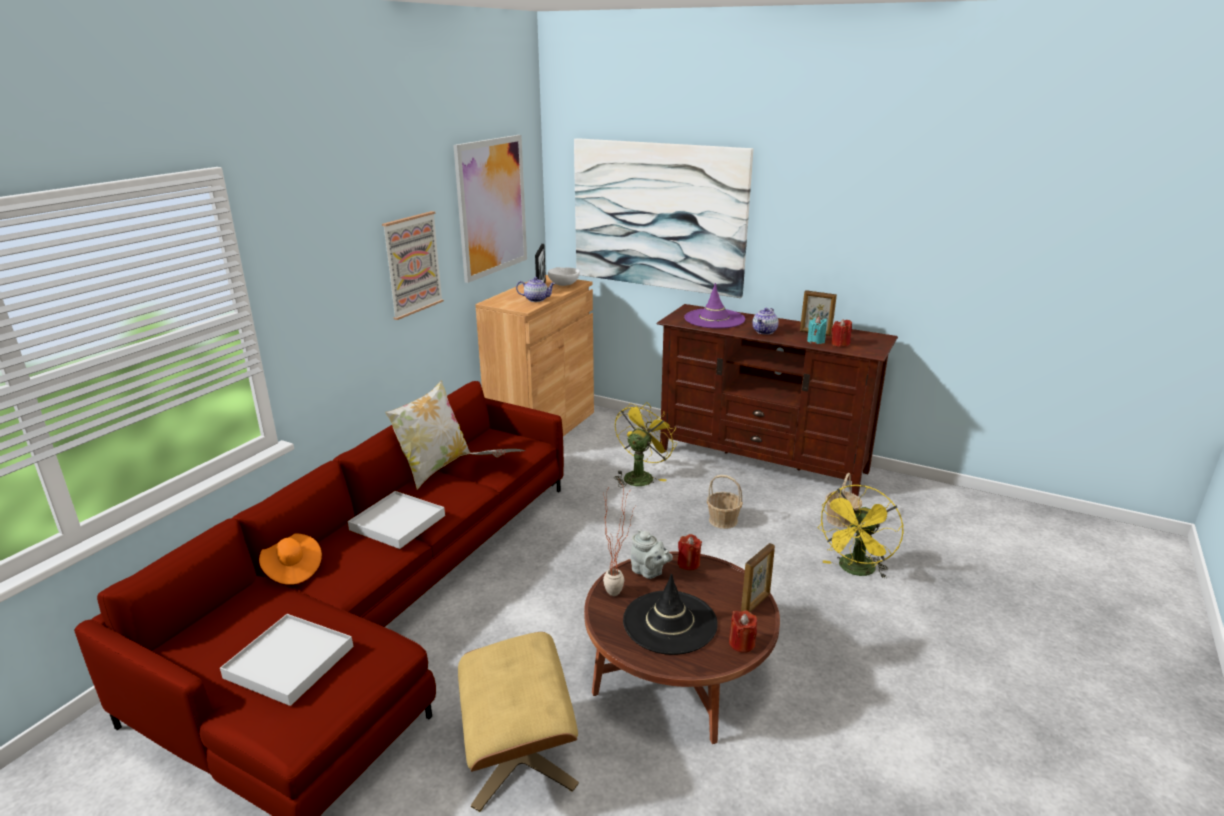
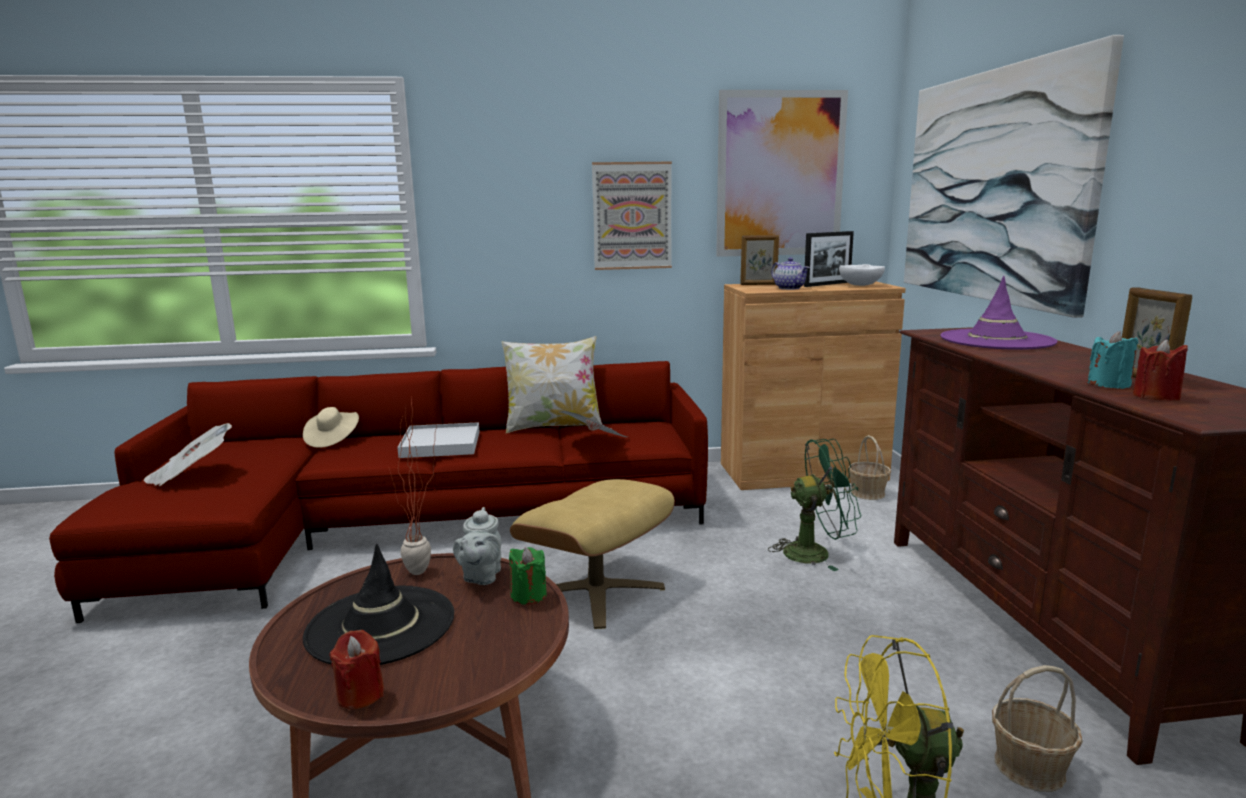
camera: 55 degrees right, 10 degrees down
white tray [220,614,353,706] -> newspaper [143,423,232,486]
orange hat [259,533,322,585] -> beige hat [303,407,359,448]
beige ottoman [458,632,579,812] -> beige ottoman moved to [510,479,675,629]
yellow fan [614,402,677,488] -> green fan [768,439,862,571]
red candle [678,534,702,570] -> green candle [509,547,547,605]
basket [707,475,743,529] -> basket moved to [848,435,891,500]
picture frame [741,543,775,612] -> picture frame moved to [740,235,779,285]
teapot [752,308,779,335] -> none

